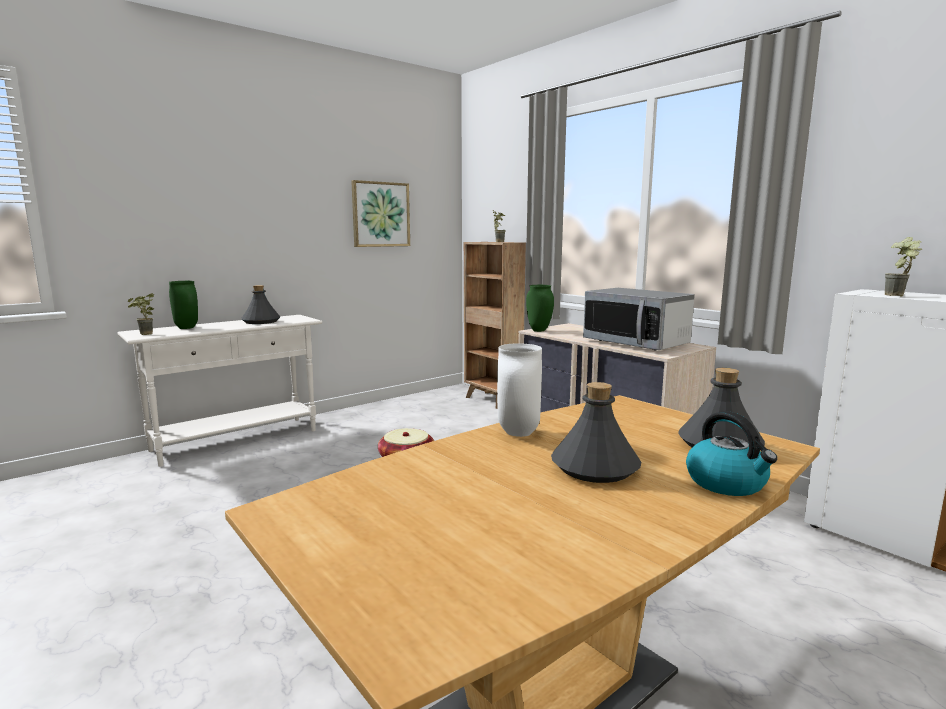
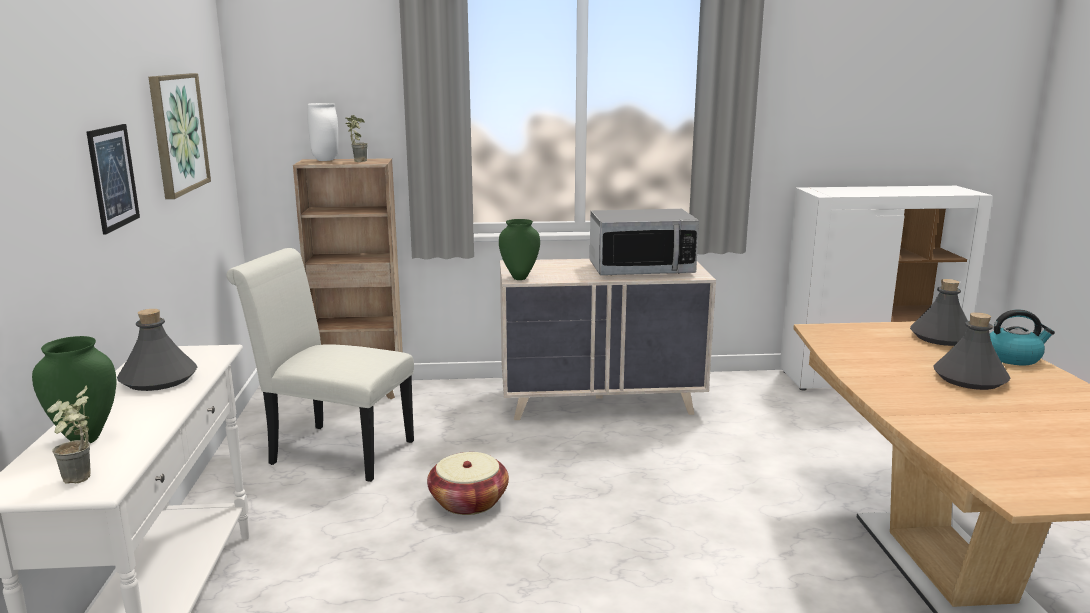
camera: 55 degrees left, 5 degrees up
white vase [497,343,542,437] -> white vase moved to [307,103,338,161]
potted plant [885,237,922,296] -> none
none -> picture [86,124,140,234]
none -> white chair [226,248,414,482]

